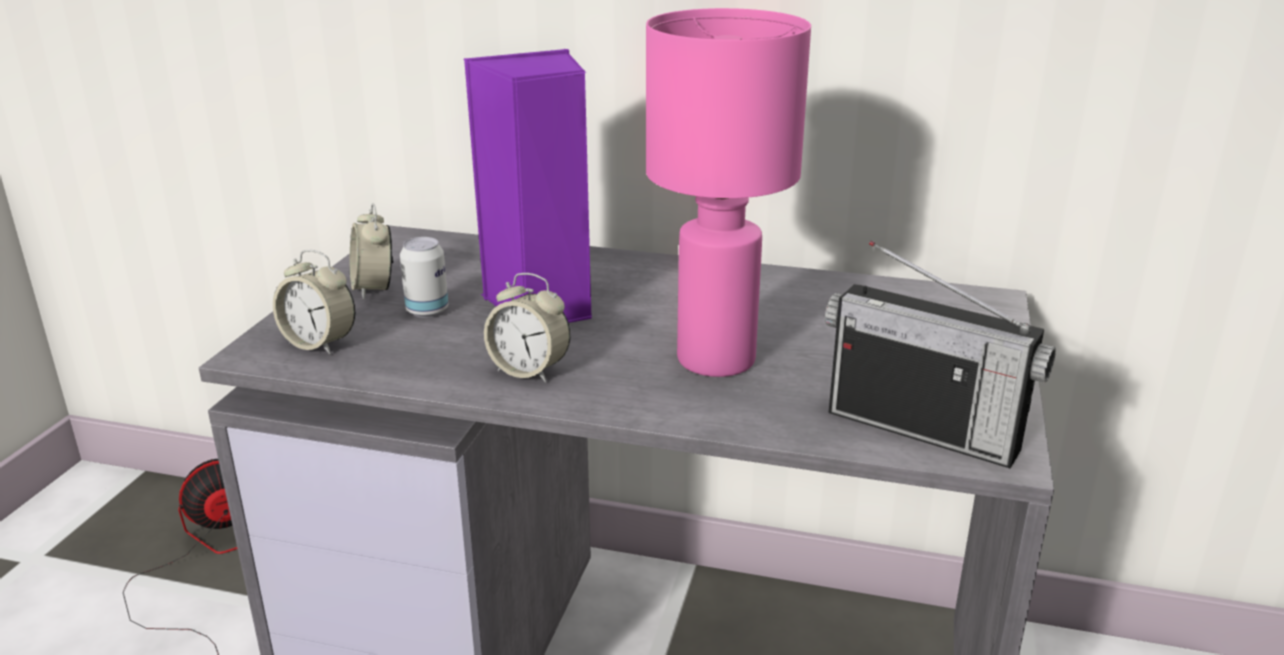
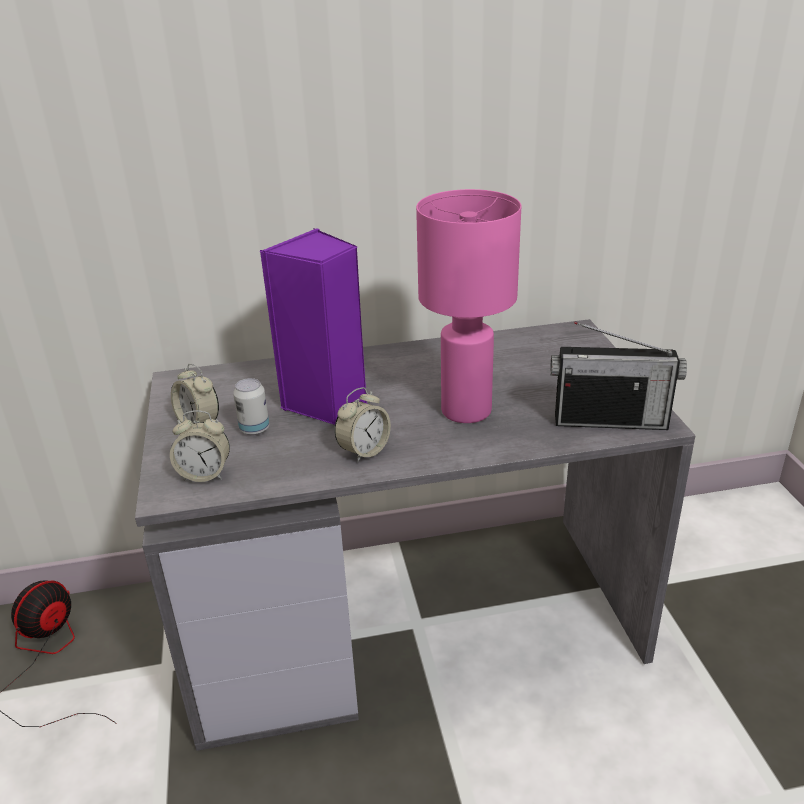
camera: 25 degrees left, 5 degrees up
alarm clock [484,273,570,382] -> alarm clock turned 45 degrees counterclockwise [334,387,391,463]

